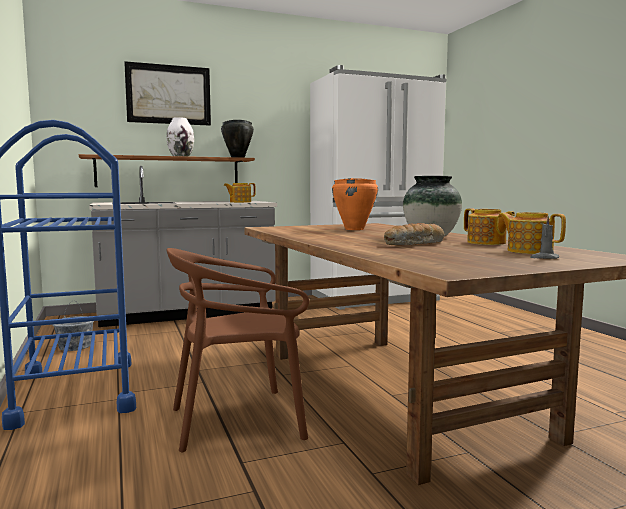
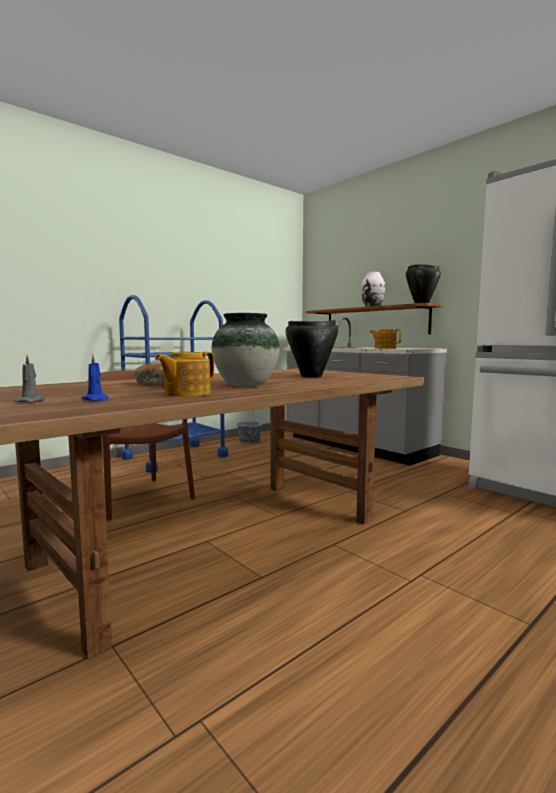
camera: 70 degrees right, 0 degrees up
picture [124,61,211,126] -> none
orange cooking pot [332,178,378,230] -> black cooking pot [285,320,338,377]
teapot [498,212,566,254] -> blue candle [81,355,108,401]

